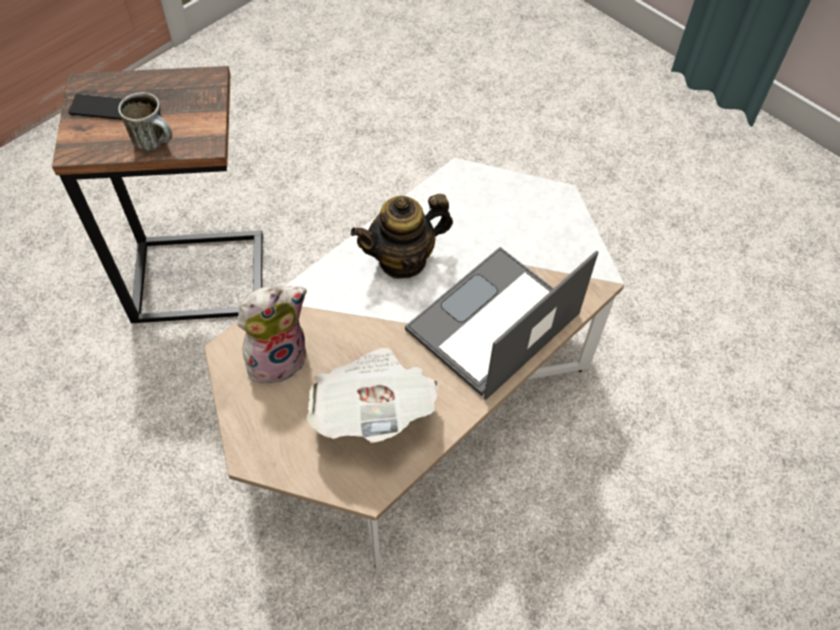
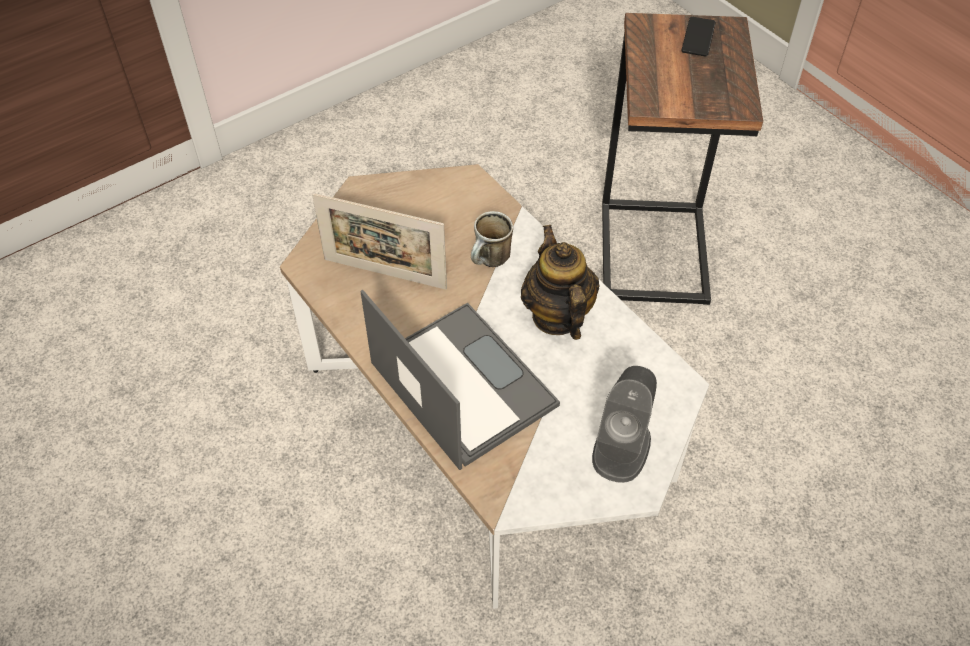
camera: 100 degrees right, 5 degrees down
mug [118,92,172,151] -> mug moved to [471,211,513,267]
plush toy [237,286,307,383] -> none
newspaper [306,348,439,443] -> picture frame [312,193,447,290]
none -> grey speaker [592,366,657,483]

